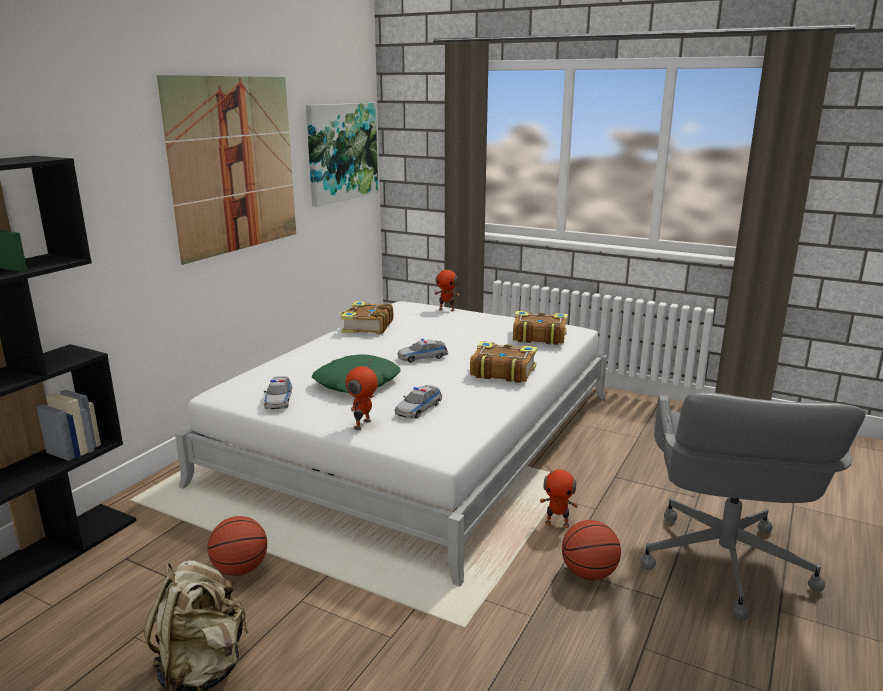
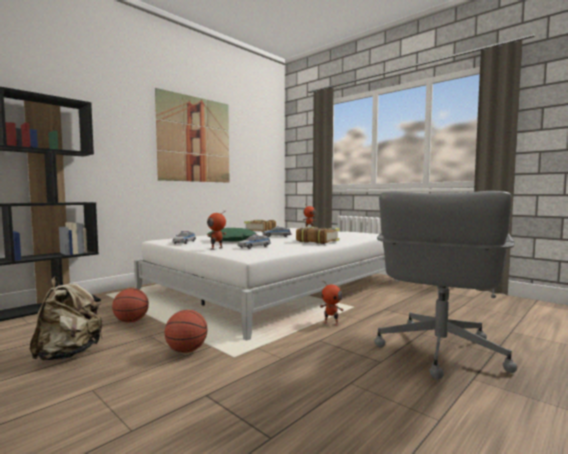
camera: 15 degrees right, 15 degrees down
picture [306,103,378,207] -> none
book [513,311,568,345] -> none
basketball [562,520,621,580] -> basketball moved to [165,310,207,353]

